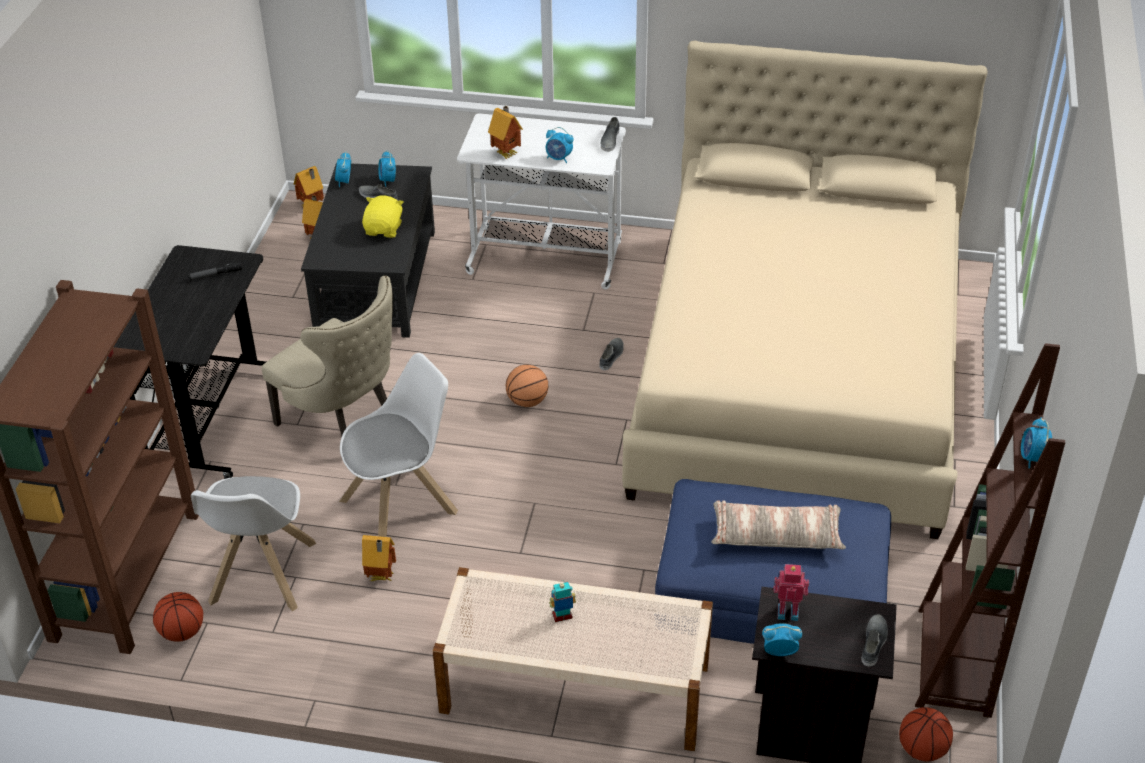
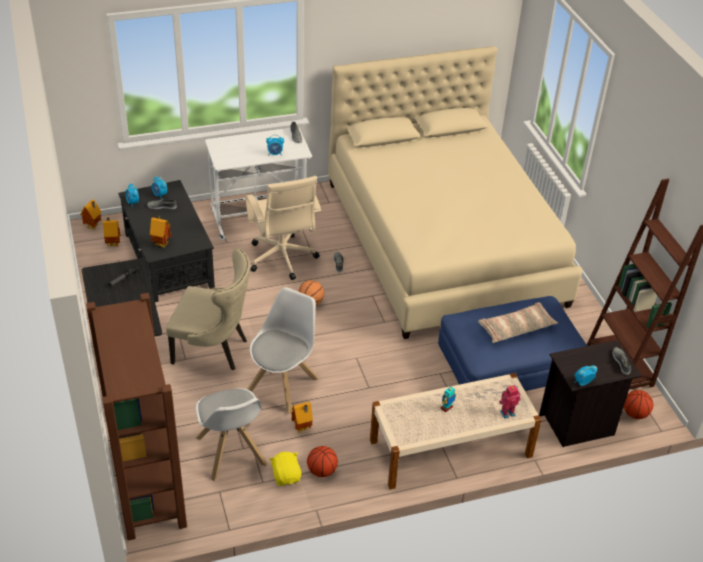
camera: 30 degrees left, 0 degrees up
basketball [153,592,203,642] -> basketball moved to [307,446,338,477]
yellow plush toy [362,195,404,238] -> yellow plush toy moved to [270,452,301,486]
toy house [488,106,523,159] -> toy house moved to [150,215,171,248]
toy robot [773,564,809,621] -> toy robot moved to [499,385,521,419]
alarm clock [1021,417,1052,469] -> none
none -> beige office chair [246,176,322,280]

